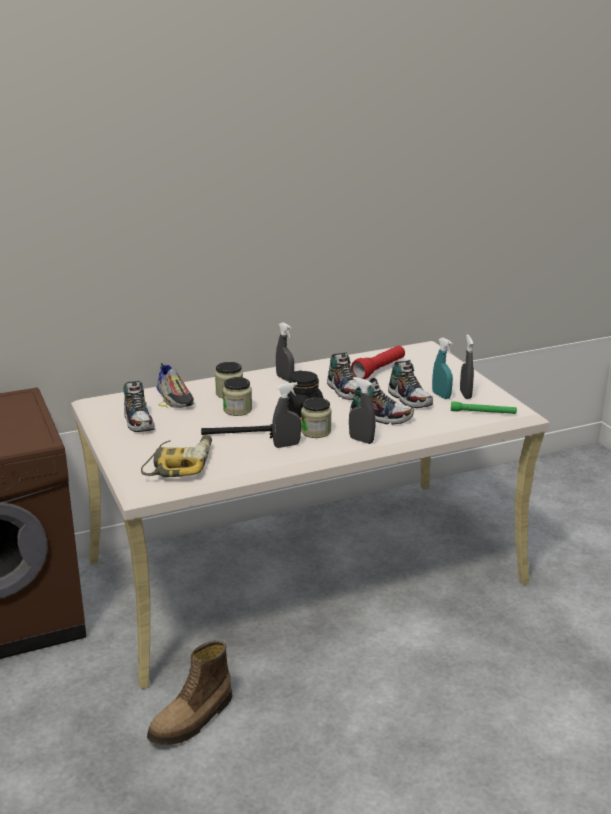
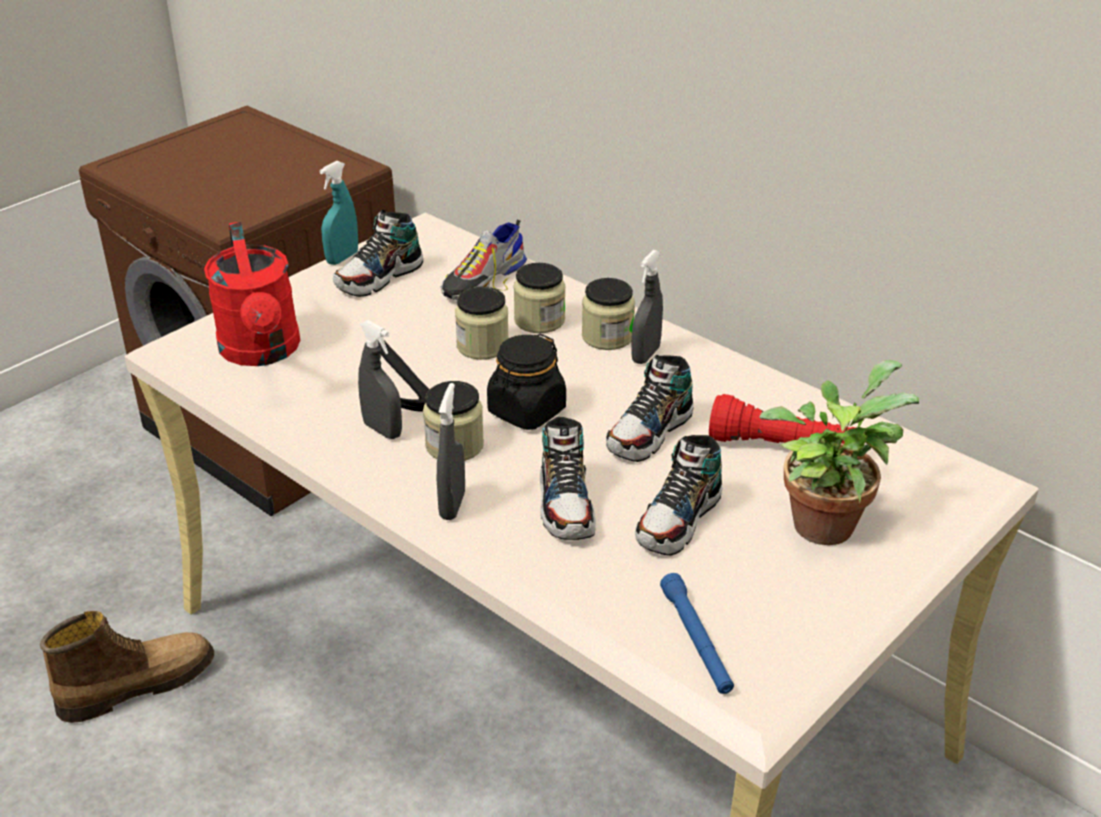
camera: 65 degrees right, 10 degrees up
power drill [141,435,212,477] -> red watering can [204,222,300,366]
boot [147,640,232,745] -> boot turned 135 degrees clockwise [40,611,214,723]
turquoise spray bottle [432,338,453,399] -> turquoise spray bottle moved to [319,161,358,265]
green flashlight [451,401,517,414] -> blue flashlight [660,573,734,694]
grey spray bottle [460,335,474,399] -> none
none -> jar [582,278,635,350]
none -> potted plant [759,360,919,545]

